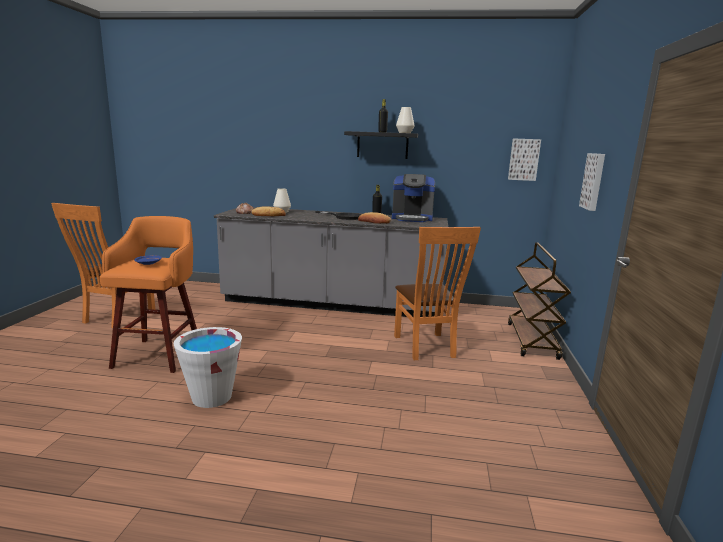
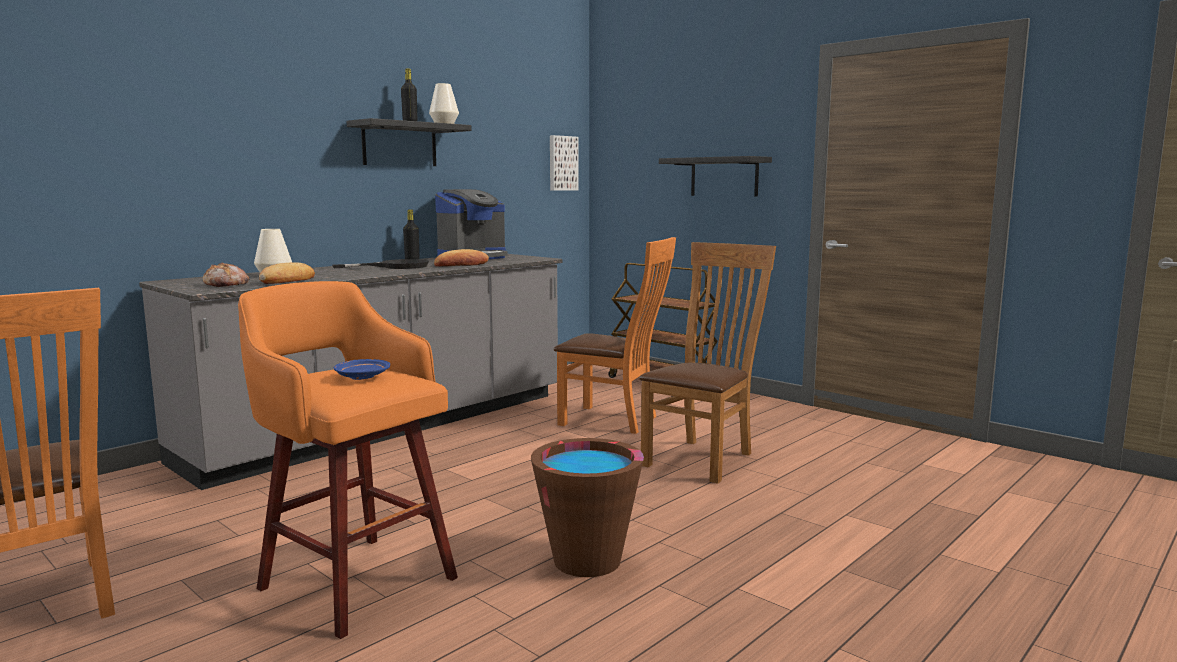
camera: 55 degrees left, 5 degrees down
white bucket [173,327,242,408] -> brown bucket [531,438,644,577]
picture [579,153,605,211] -> black shelf [659,156,772,197]
none -> brown chair [639,242,776,484]

